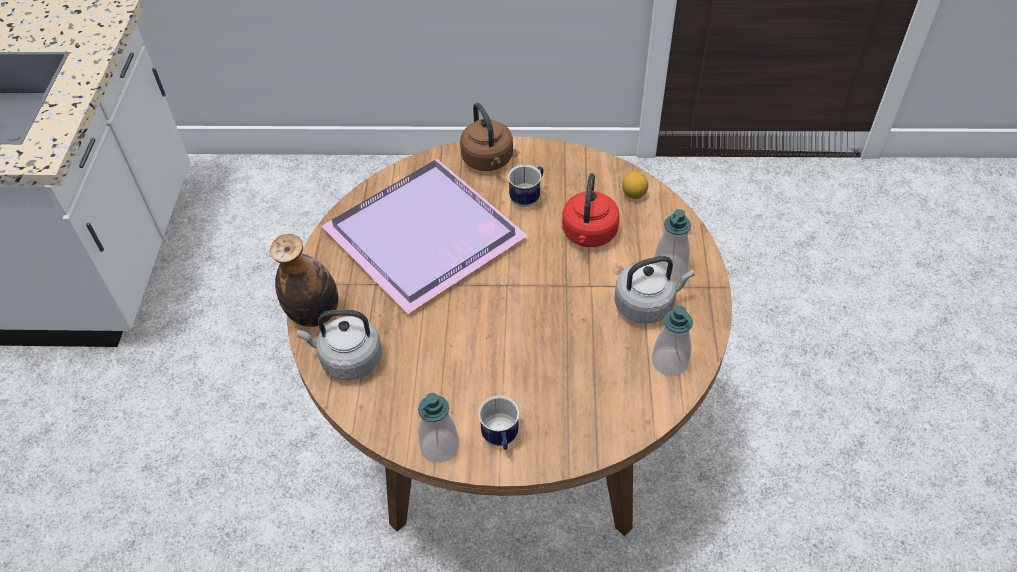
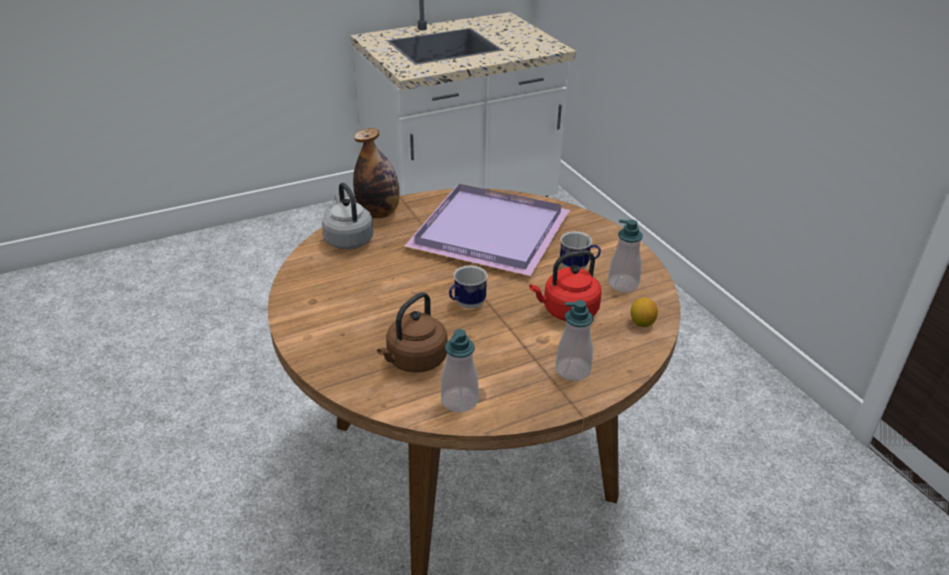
camera: 60 degrees right, 15 degrees down
soap dispenser [418,393,459,463] -> soap dispenser moved to [608,219,643,292]
brown kettle [460,103,513,171] -> brown kettle moved to [377,292,448,373]
mug [478,396,519,450] -> mug moved to [449,265,488,309]
grey kettle [614,256,695,324] -> none

